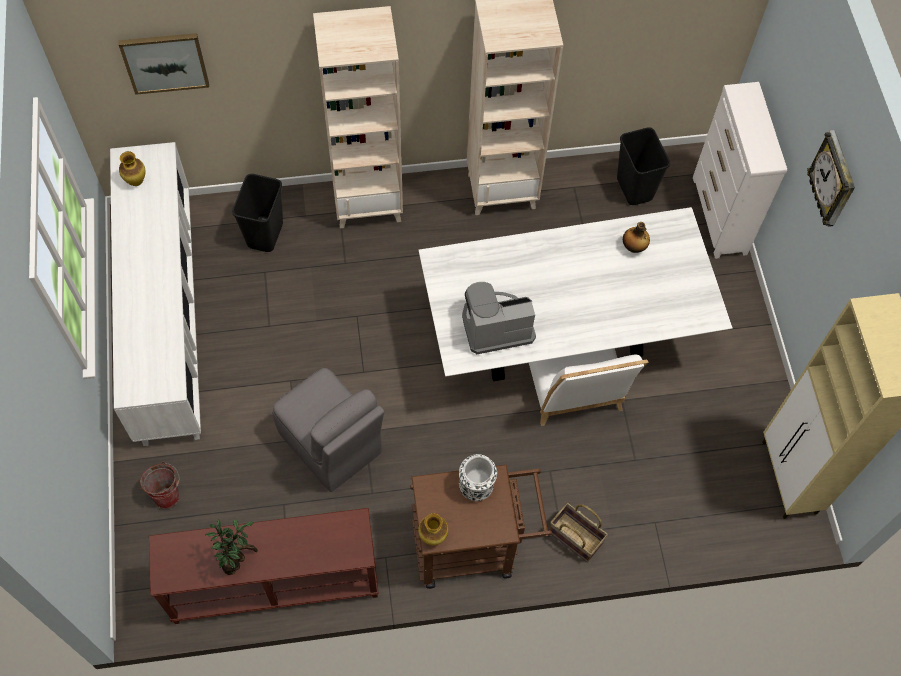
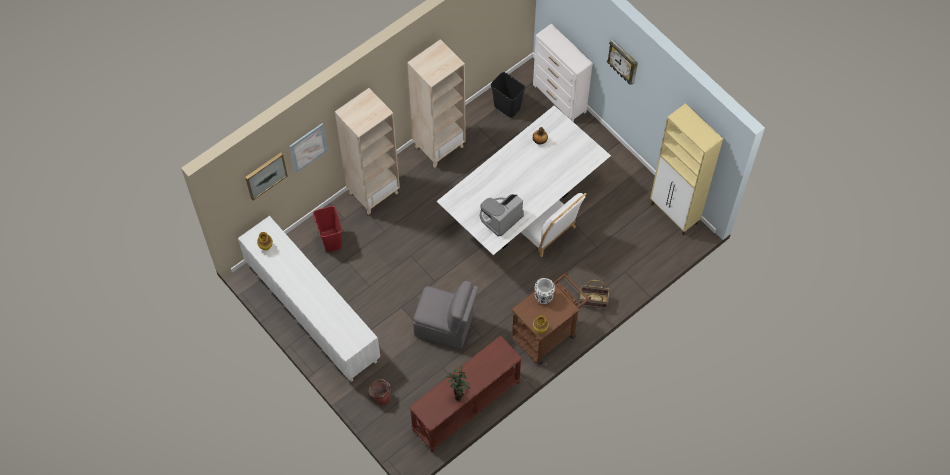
camera: 30 degrees left, 0 degrees up
black trash can [232,174,283,252] -> red trash can [313,206,343,252]
none -> picture [289,123,328,173]

